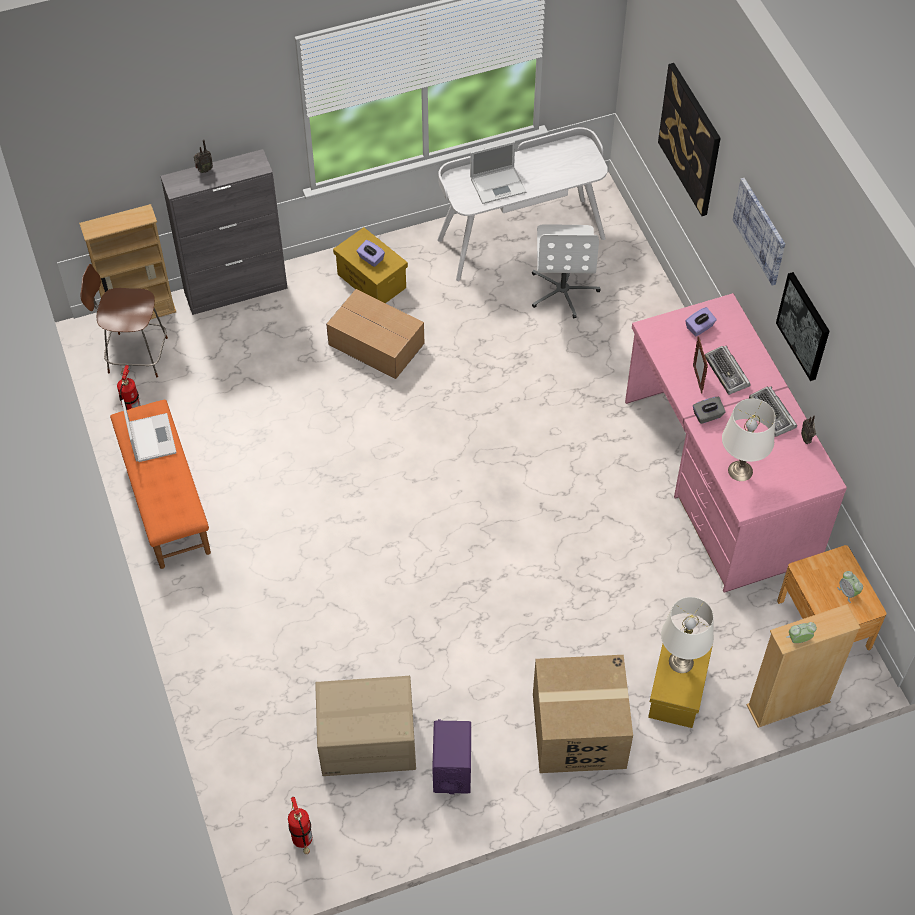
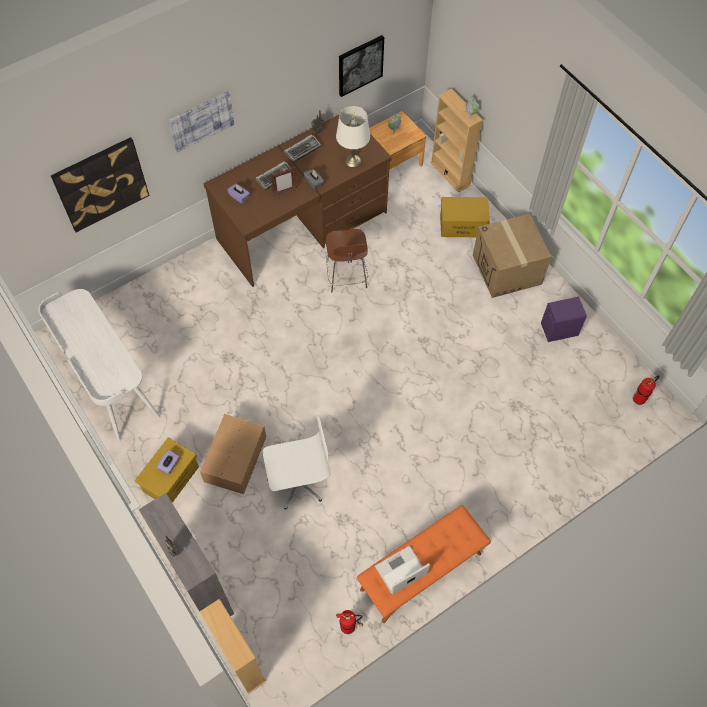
camera: 105 degrees left, 5 degrees up
brown chair [81,264,168,377] -> brown chair moved to [326,229,368,292]
cardboard box [315,676,416,776] -> none
laptop [470,141,526,204] -> none
white office chair [532,224,600,318] -> white office chair moved to [263,415,331,509]
pink desk [625,293,847,593] -> brown desk [203,114,392,287]
white table lamp [661,597,714,673] -> none
picture [776,272,829,381] -> picture moved to [339,35,384,97]

